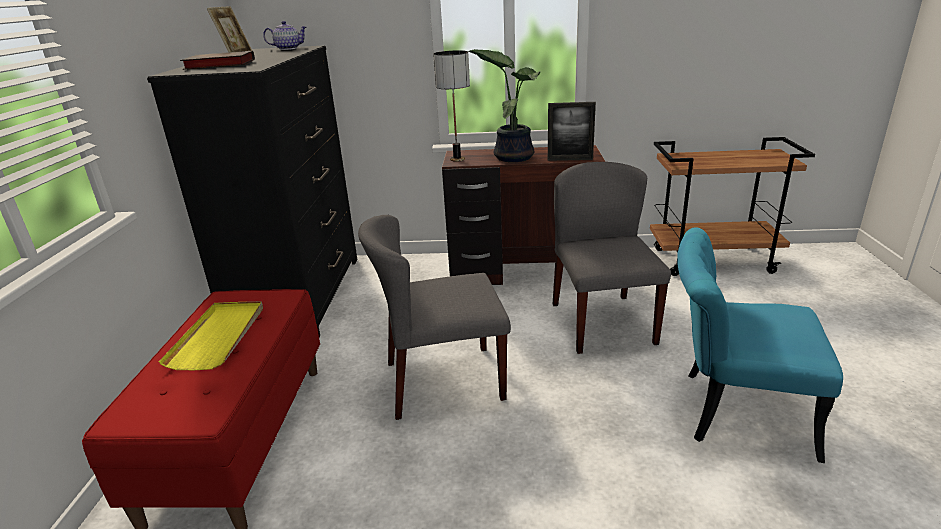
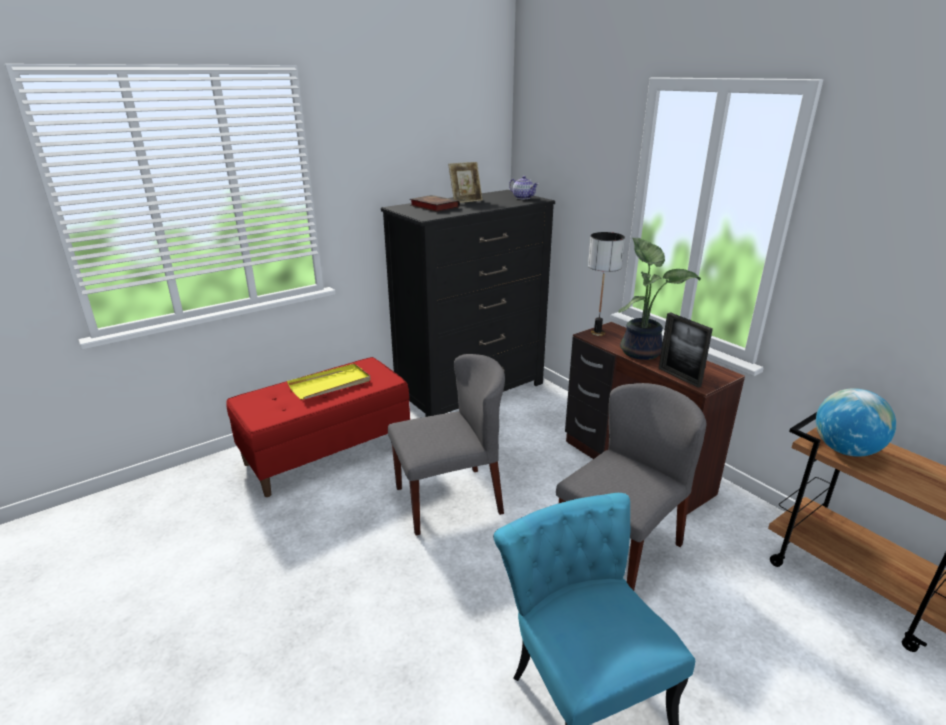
camera: 50 degrees right, 0 degrees up
grey chair [358,215,511,420] -> grey chair turned 120 degrees clockwise [388,354,505,535]
none -> globe [816,388,896,457]

